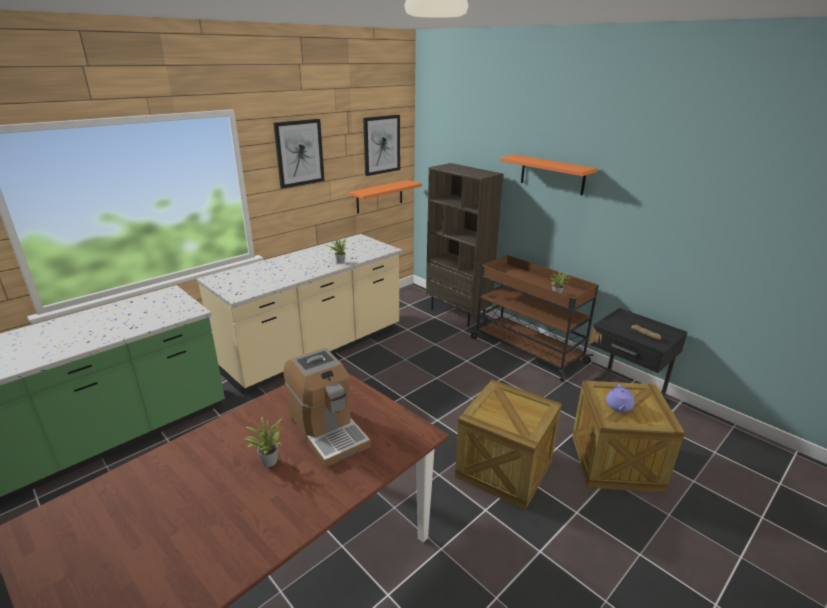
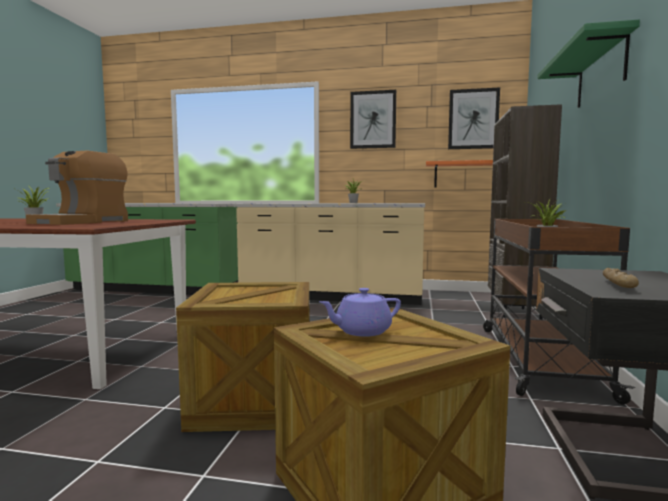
camera: 55 degrees right, 20 degrees down
orange shelf [500,155,598,196] -> green shelf [537,20,640,108]

